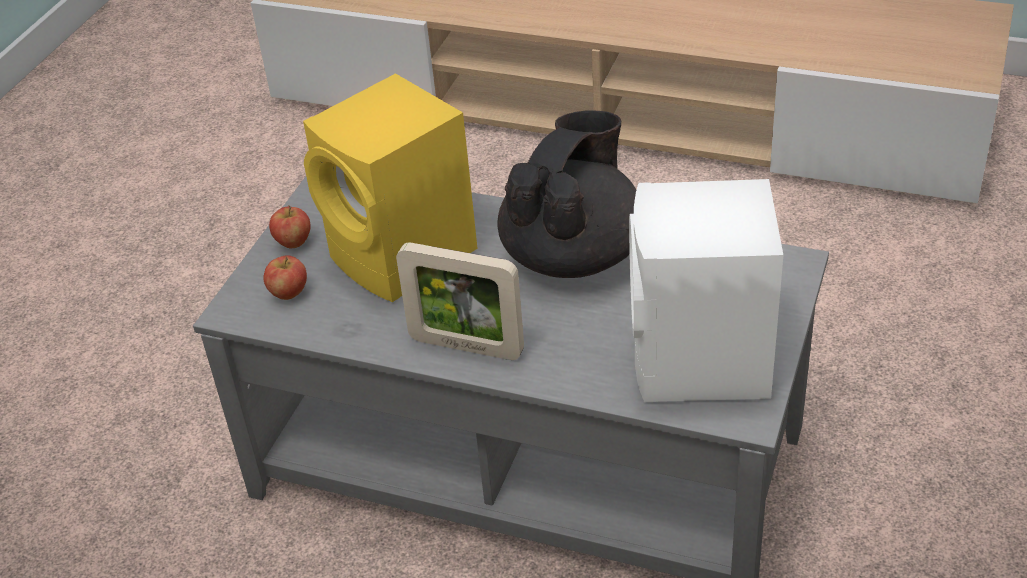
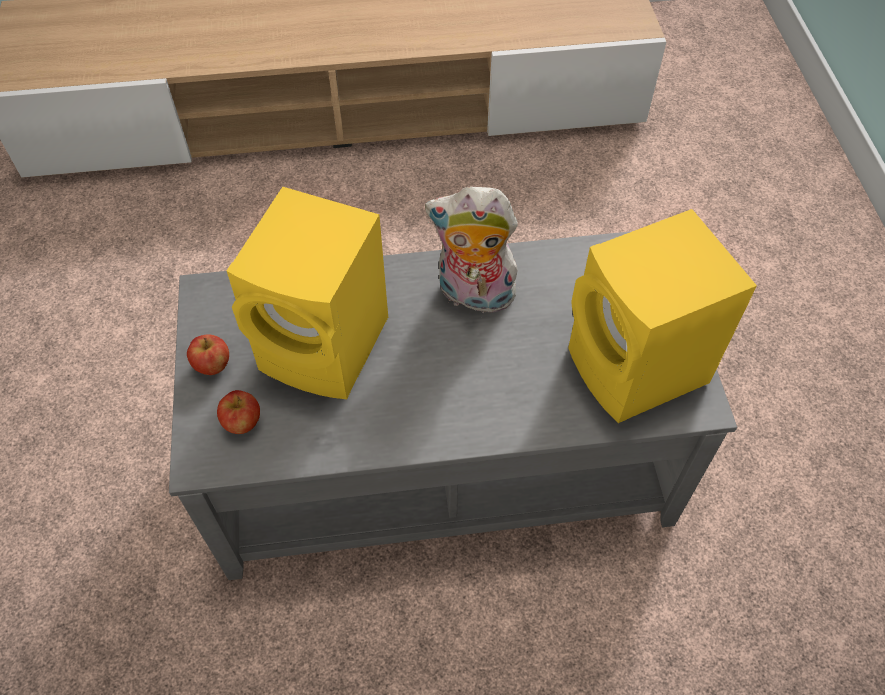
camera: 30 degrees left, 15 degrees up
picture frame [396,243,524,360] -> none
black teapot [498,110,636,278] -> plush toy [425,186,523,318]
white speaker [629,179,783,402] -> yellow speaker [568,209,757,423]

